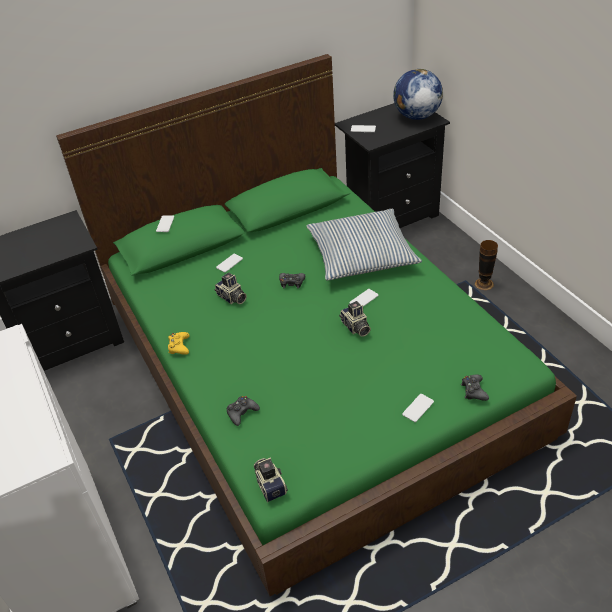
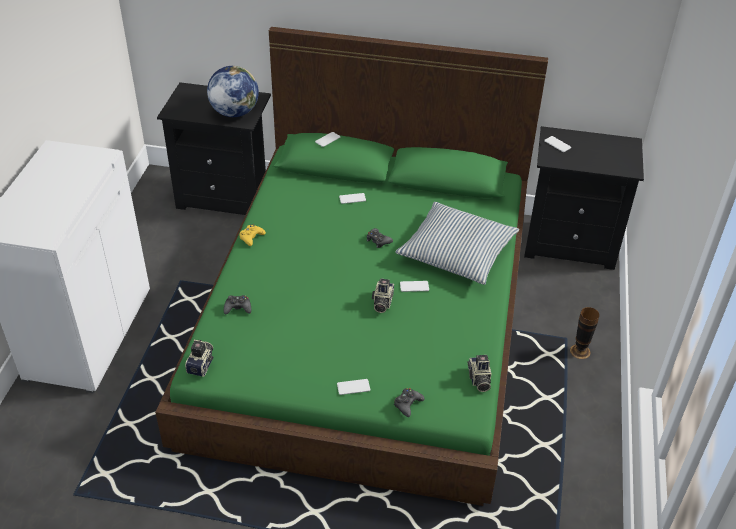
camera: 35 degrees right, 0 degrees up
camera [214,272,247,304] -> camera moved to [467,355,491,392]
globe [393,69,443,120] -> globe moved to [207,66,259,117]

